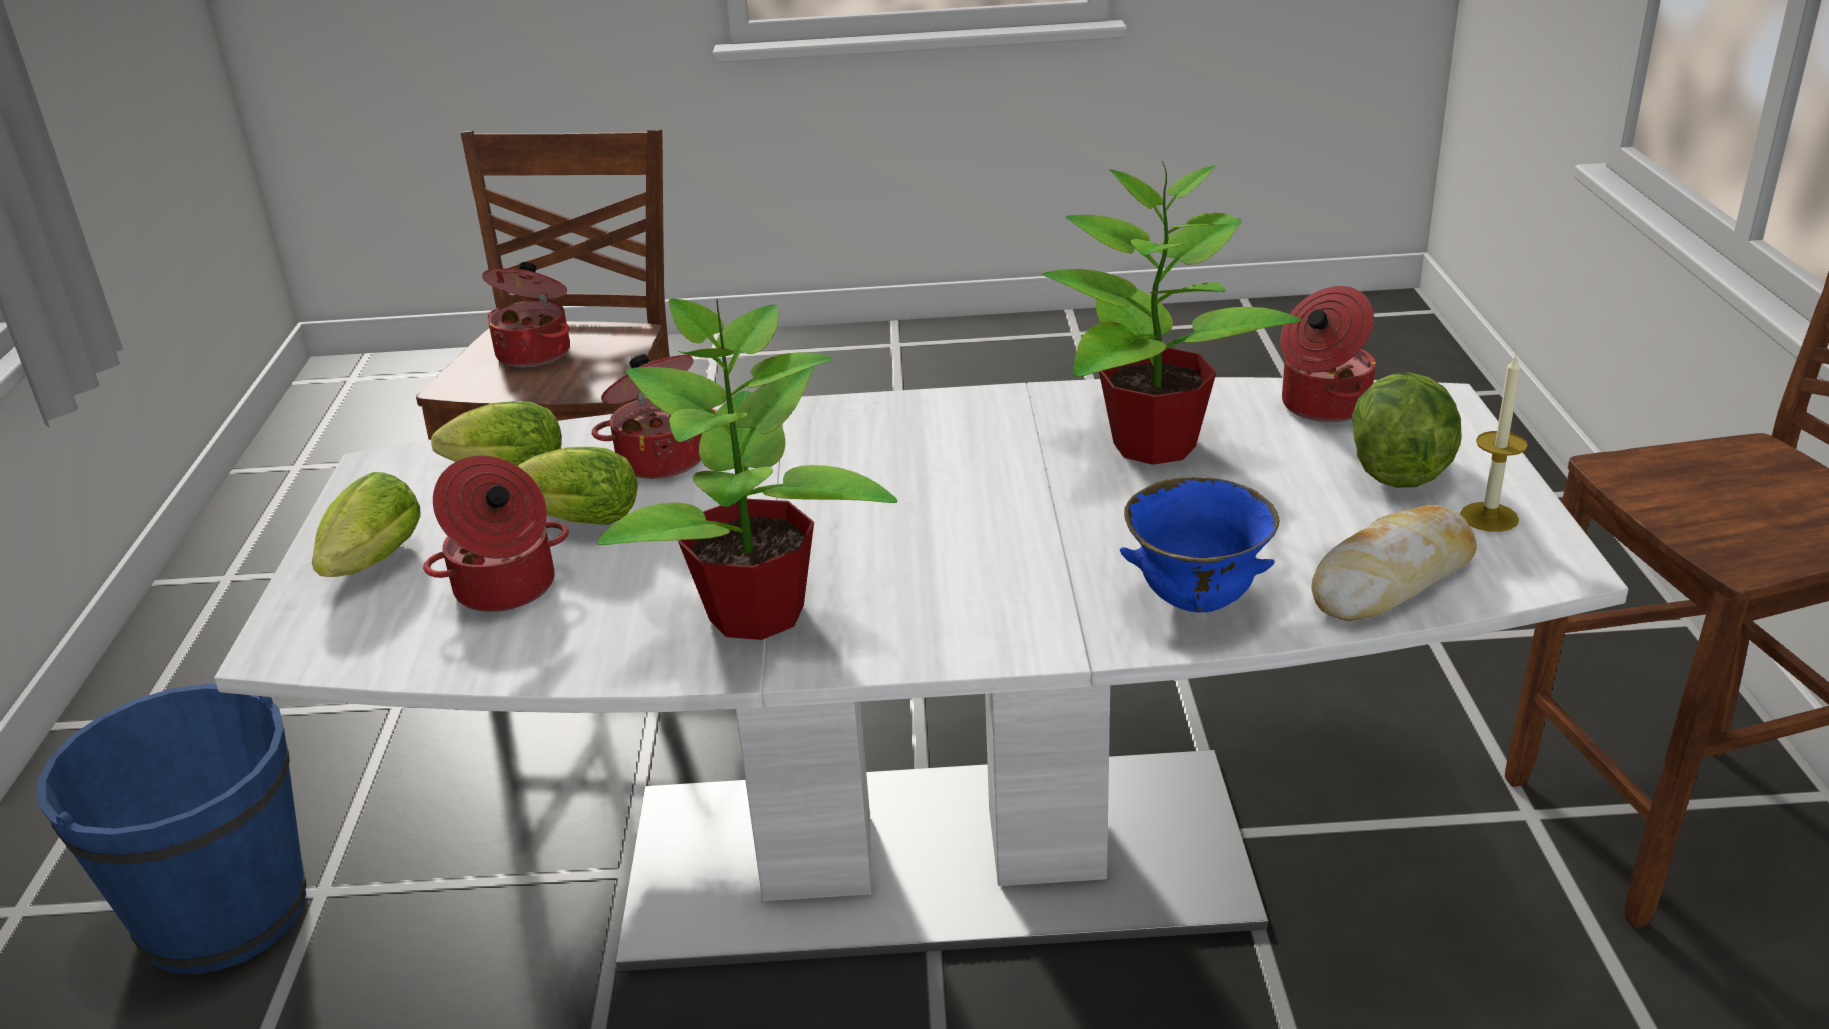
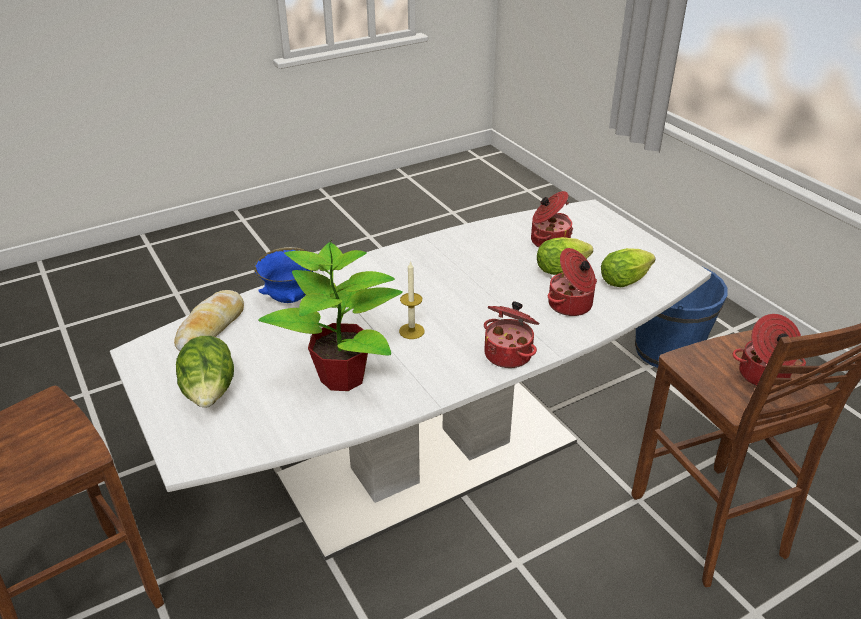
camera: 150 degrees right, 5 degrees up
lettuce [312,472,421,577] -> none
potted plant [597,299,897,640] -> none
cooking pot [1280,286,1376,422] -> cooking pot moved to [484,301,539,368]
candle [1460,353,1528,532] -> candle moved to [399,261,425,339]

